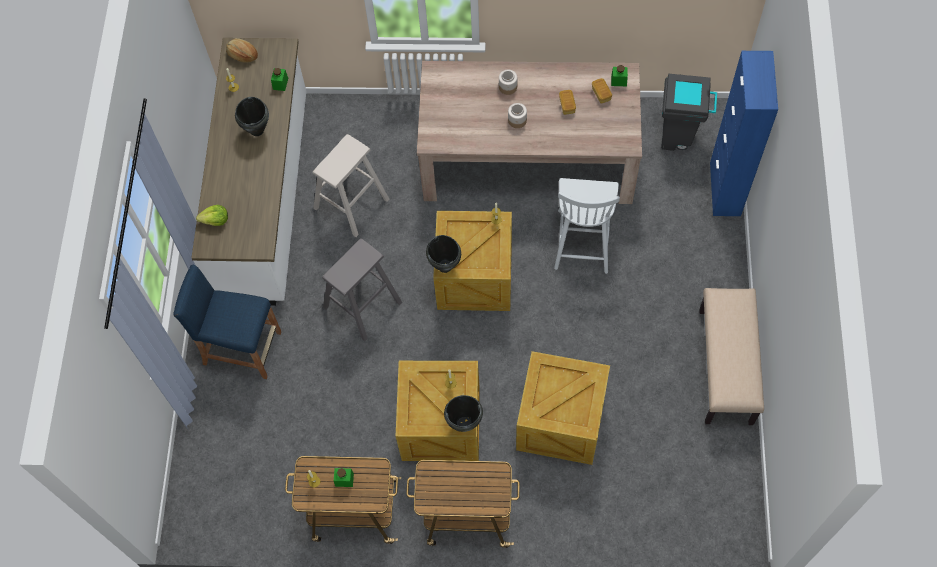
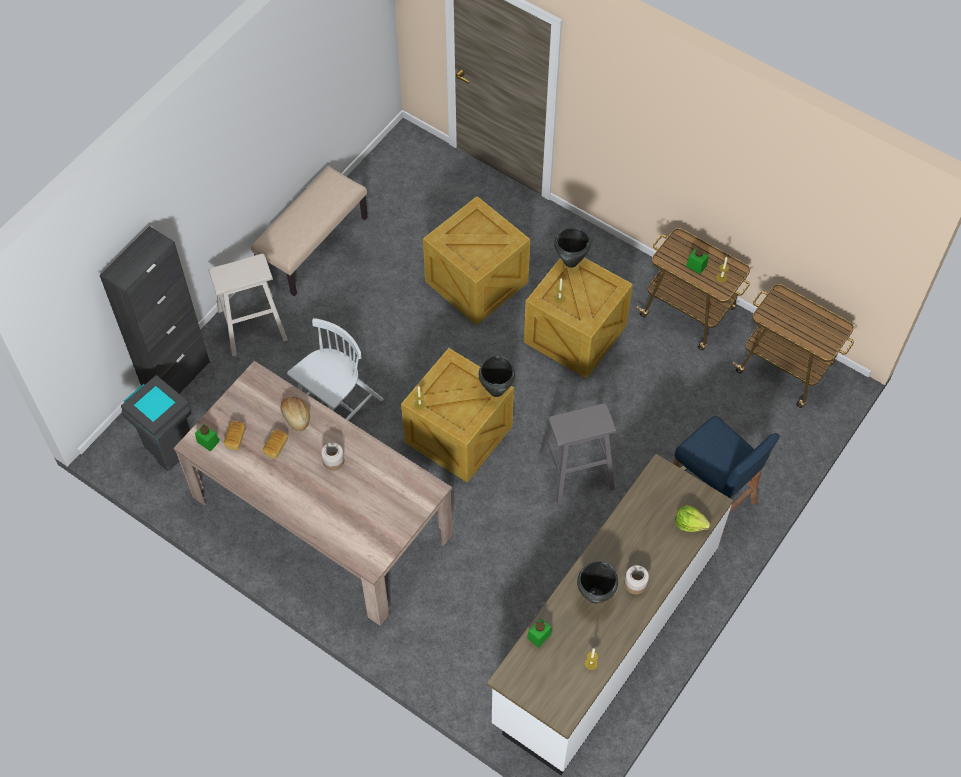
camera: 150 degrees left, 5 degrees down
bread [226,38,258,62] -> bread moved to [281,397,310,431]
beige stool [313,134,389,237] -> beige stool moved to [208,254,288,356]
cart [406,460,520,548] -> cart moved to [733,284,854,408]
jar [499,70,517,95] -> jar moved to [624,565,649,595]
blue cabinet [710,51,778,216] -> black cabinet [100,226,210,394]

